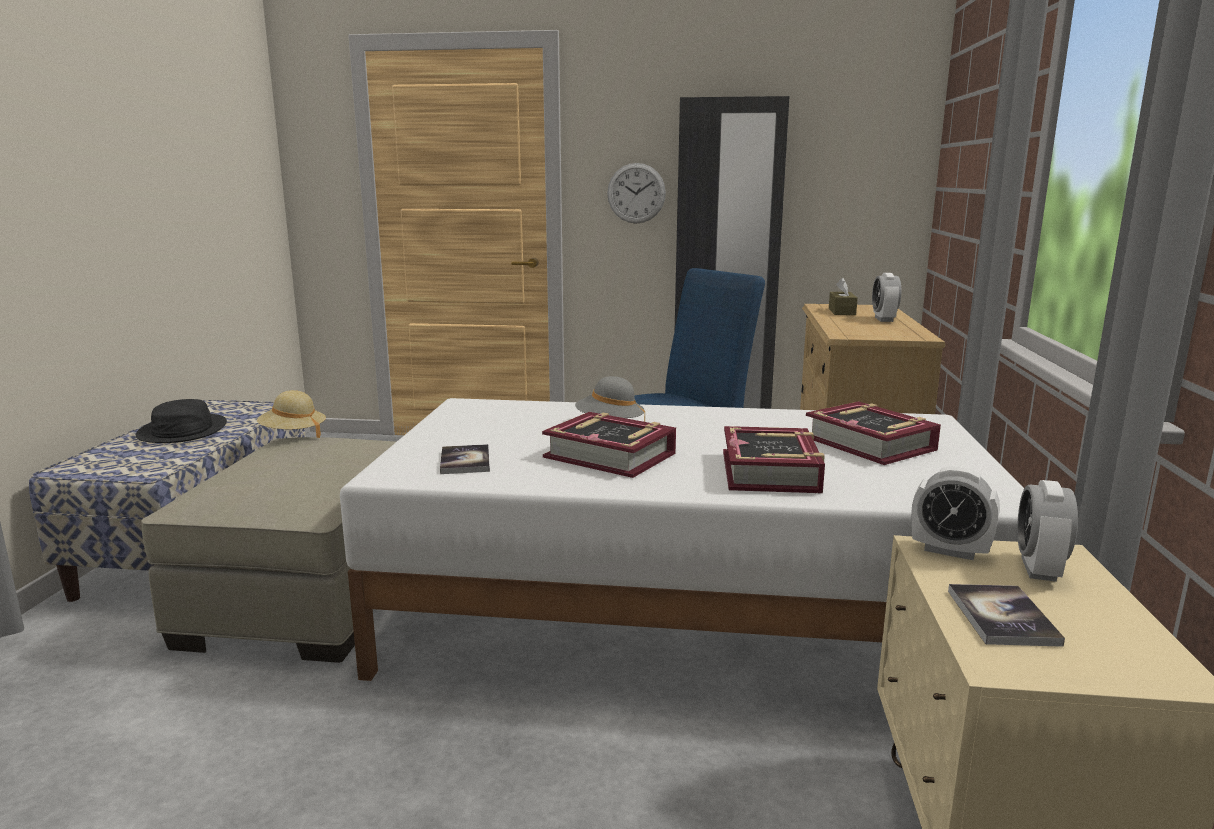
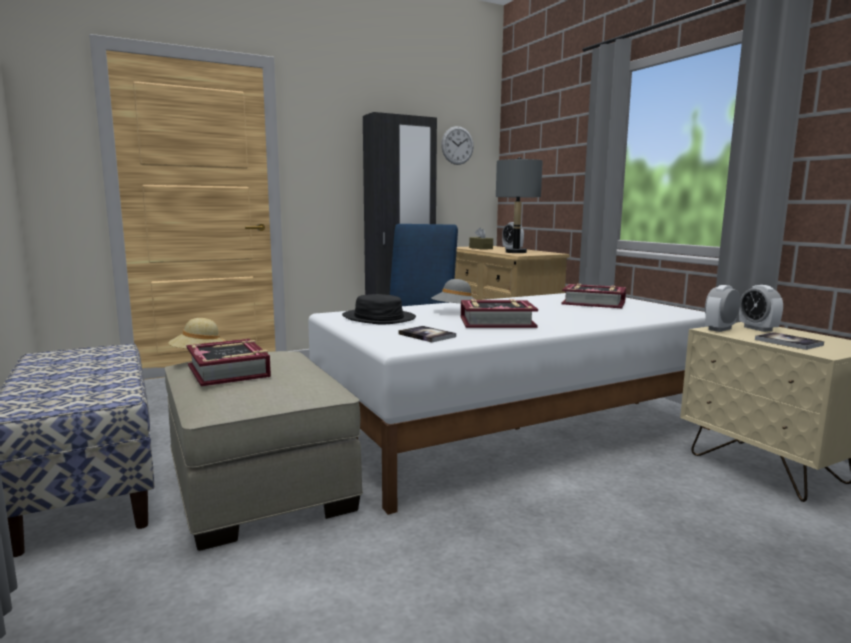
camera: 35 degrees left, 5 degrees down
black hat [136,399,227,443] -> black hat moved to [342,294,416,325]
wall clock [607,163,666,224] -> wall clock moved to [441,126,474,165]
book [723,426,825,493] -> book moved to [186,339,271,387]
alarm clock [911,466,1000,560] -> alarm clock turned 150 degrees clockwise [705,285,740,332]
none -> grey table lamp [496,157,543,253]

